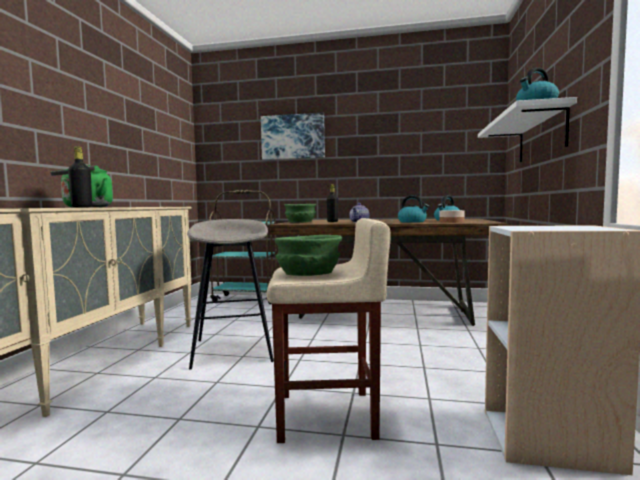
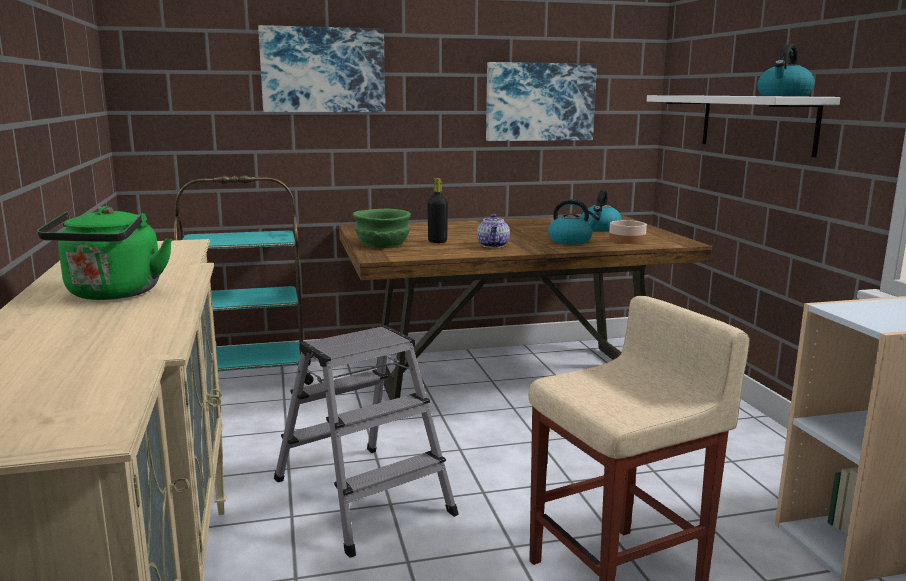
camera: 25 degrees left, 10 degrees up
black bottle [68,146,92,207] -> none
grey stool [187,219,274,370] -> grey step ladder [274,325,459,558]
green bowl [274,235,342,276] -> none
none -> picture [486,62,597,141]

